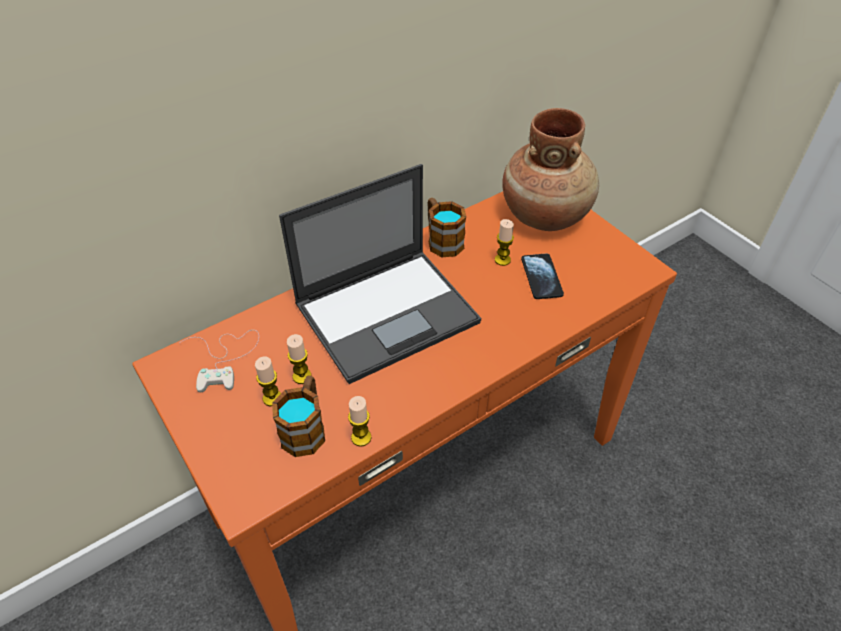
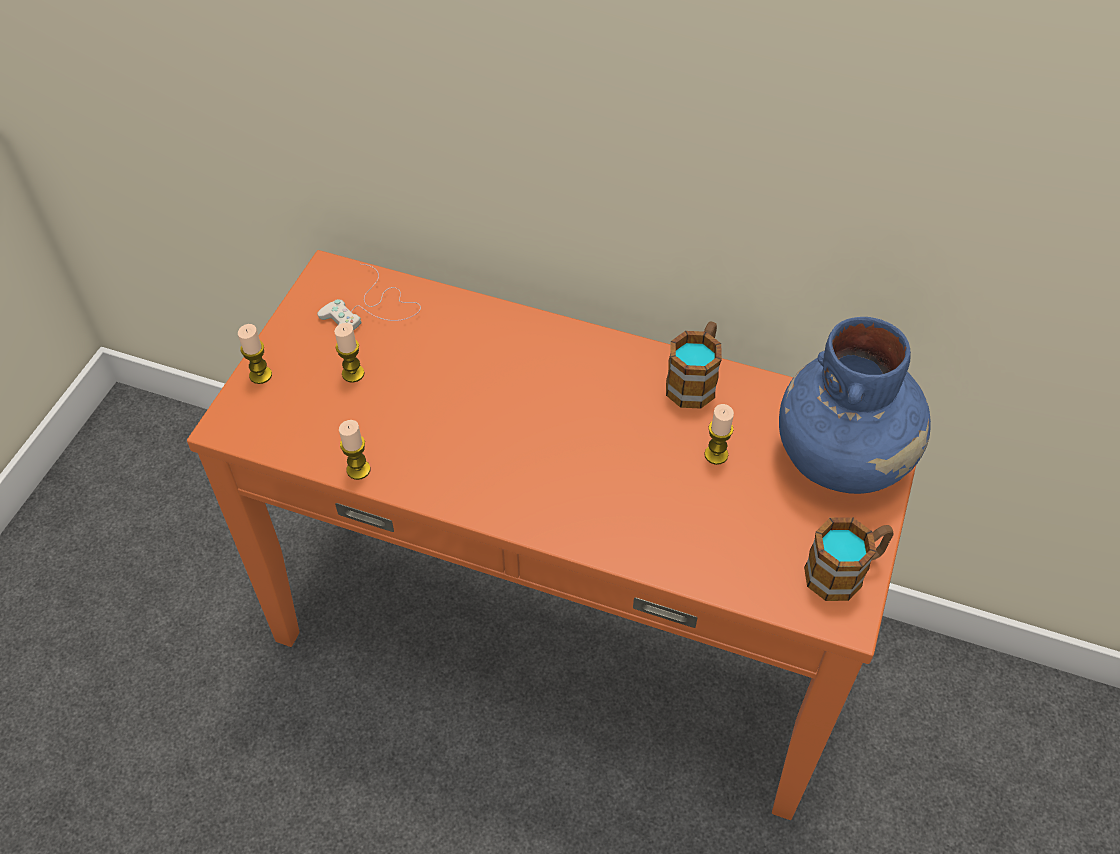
camera: 55 degrees right, 5 degrees up
mug [272,376,325,457] -> mug moved to [804,517,894,601]
laptop [279,164,481,384] -> none
candle [287,334,312,384] -> candle moved to [238,324,272,384]
brown vase [502,108,599,231] -> blue vase [779,317,931,494]
phone [521,253,564,299] -> none

